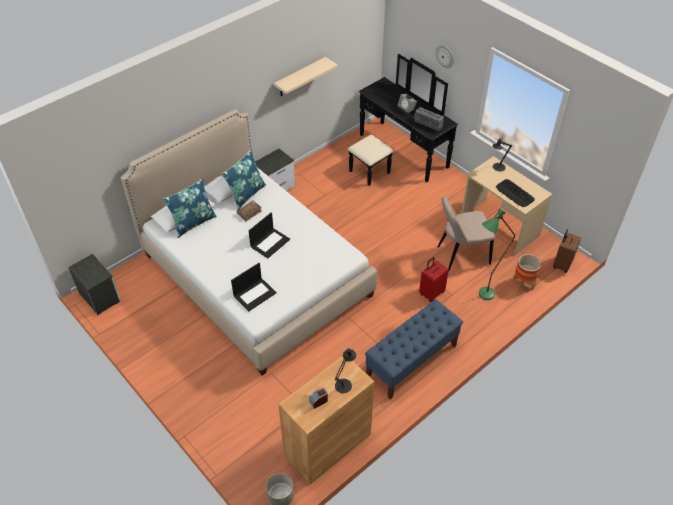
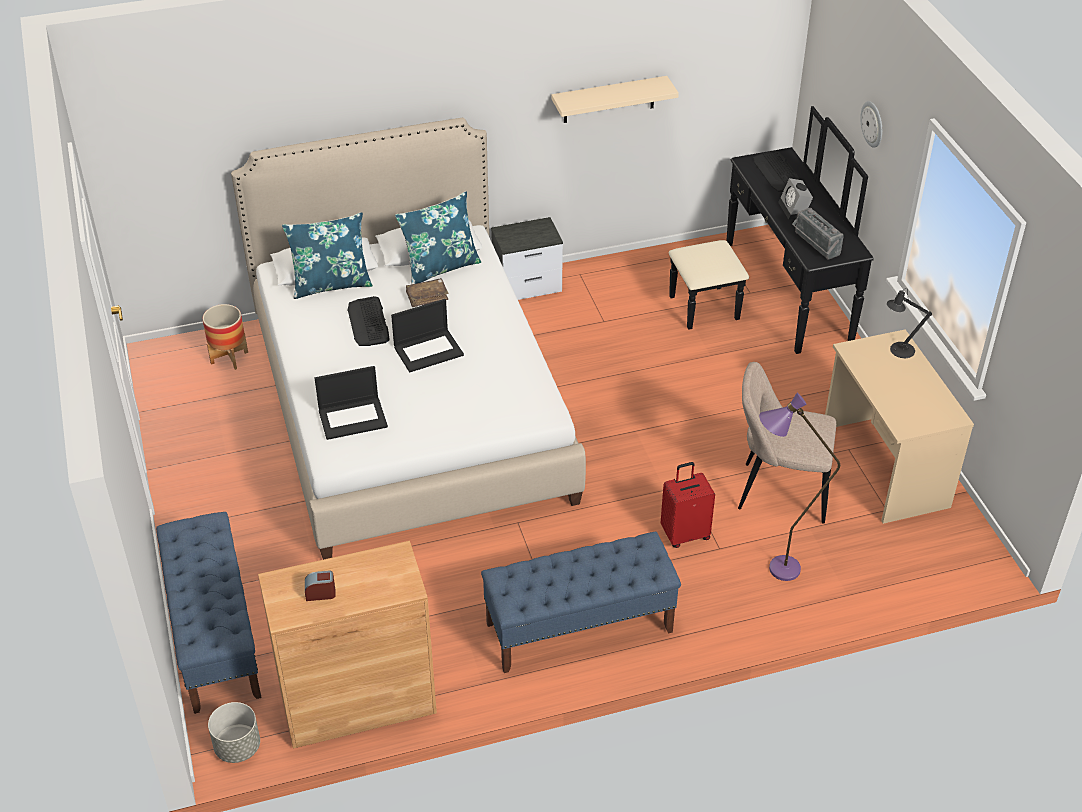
camera: 25 degrees right, 5 degrees down
nightstand [68,254,121,315] -> none
black table lamp [335,348,356,393] -> none
green floor lamp [479,208,515,300] -> purple floor lamp [759,393,840,581]
keyboard [496,179,535,207] -> keyboard moved to [347,296,390,346]
planter [513,254,541,291] -> planter moved to [203,304,248,370]
brown suitcase [553,229,581,273] -> none
none -> blue bench [156,512,262,714]

